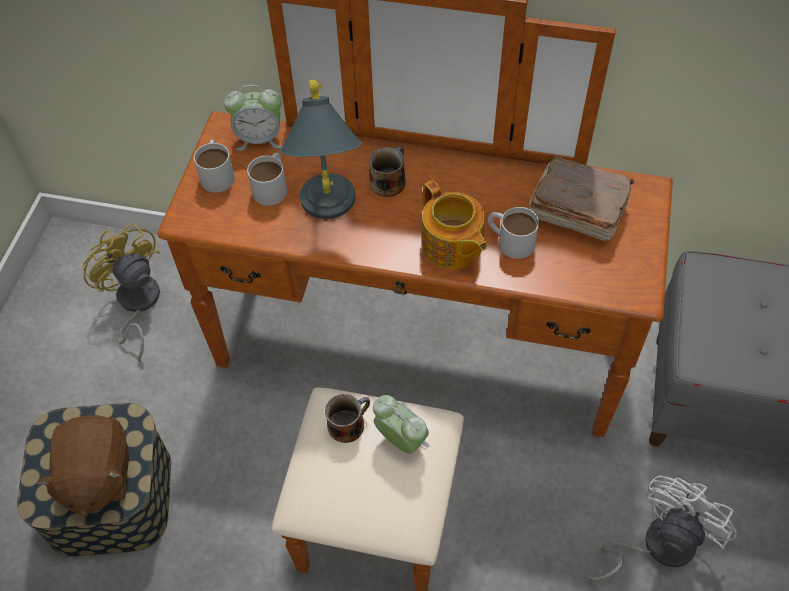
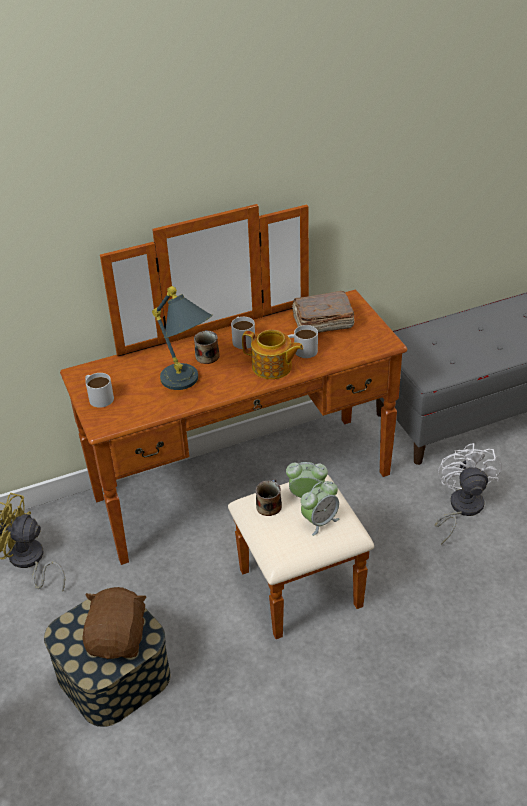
camera: 35 degrees left, 15 degrees down
brown plush toy [37,415,129,517] -> brown plush toy turned 135 degrees counterclockwise [82,587,147,659]
alarm clock [224,85,282,150] -> alarm clock moved to [301,481,340,536]
white mug [247,153,287,206] -> white mug moved to [231,317,255,349]

